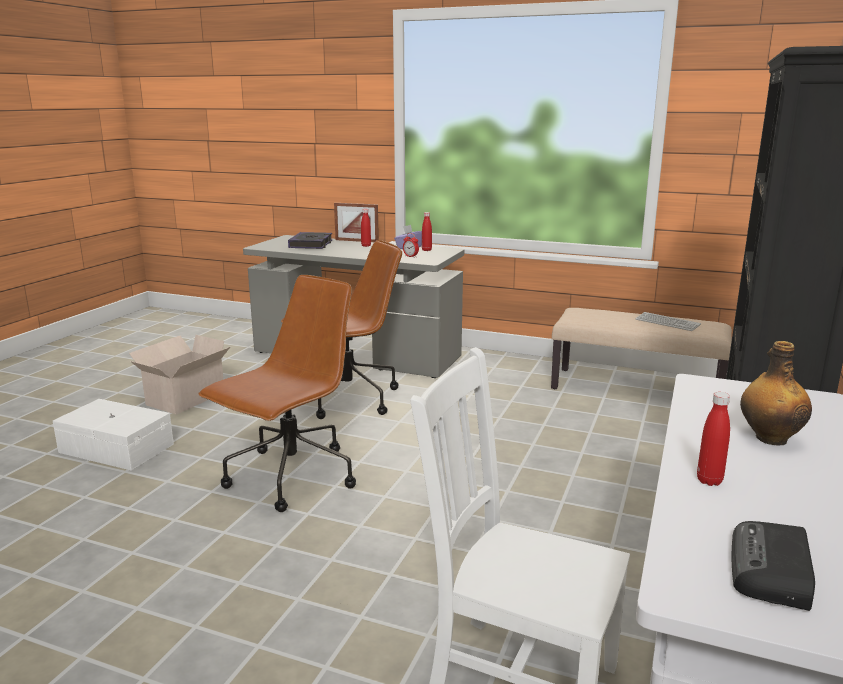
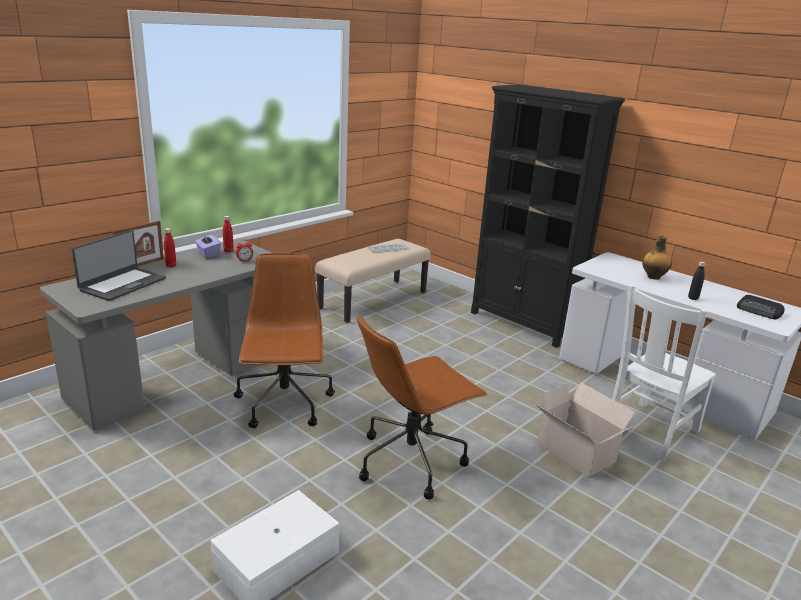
camera: 70 degrees left, 5 degrees up
cardboard box [129,335,230,415] -> cardboard box moved to [535,383,635,477]
brown office chair [198,275,356,512] -> brown office chair turned 90 degrees counterclockwise [357,315,488,500]
book [288,232,333,249] -> laptop [71,230,166,301]
red bottle [697,392,730,486] -> black bottle [688,262,706,300]

